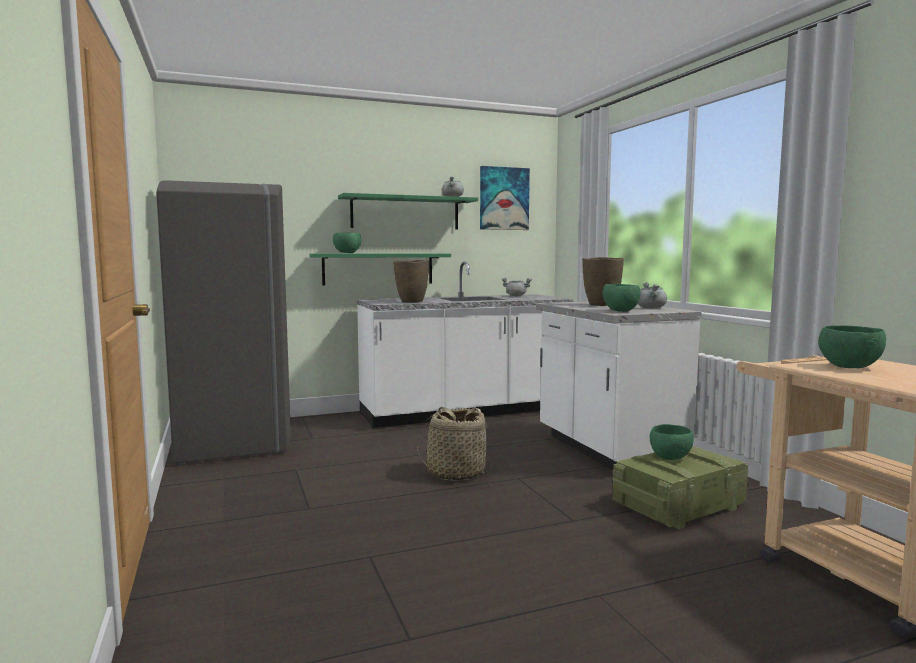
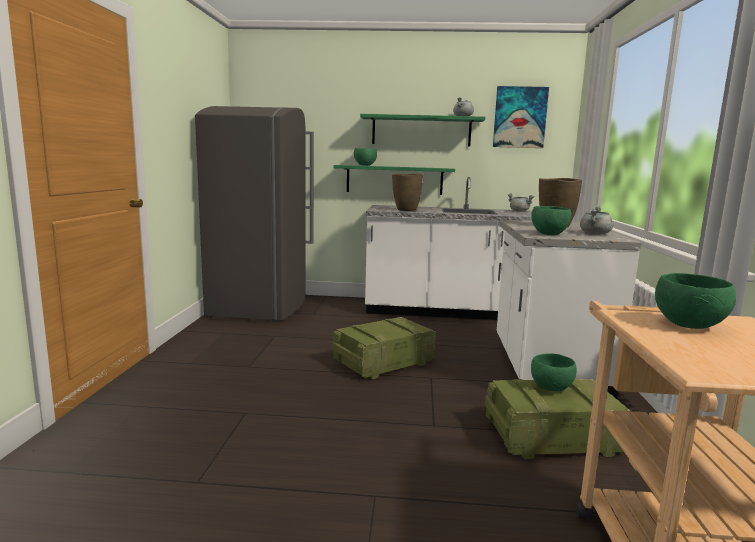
camera: 25 degrees right, 5 degrees up
basket [417,407,492,481] -> crate [333,317,436,379]

